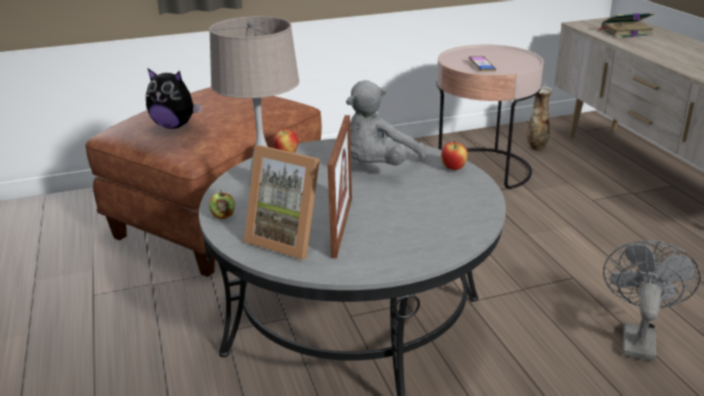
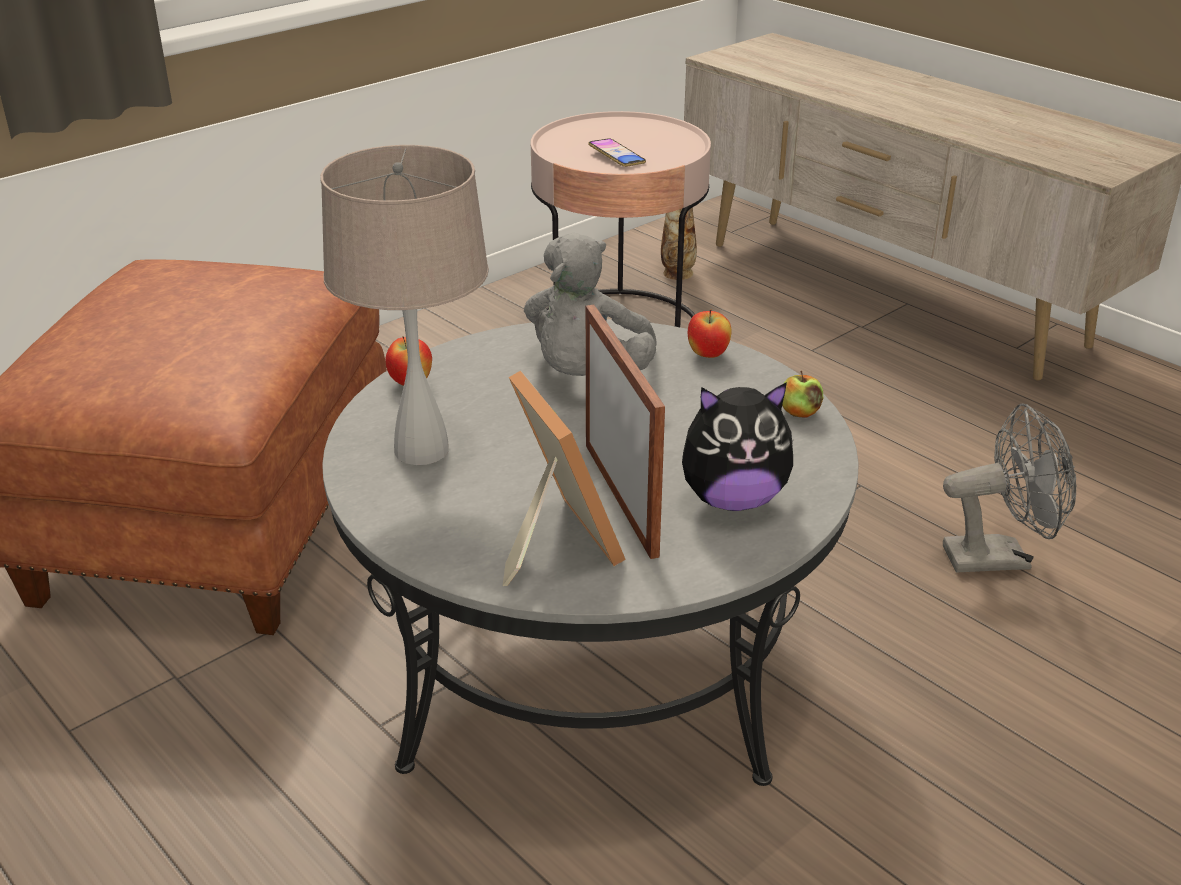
camera: 25 degrees left, 5 degrees up
plush toy [146,69,202,129] -> plush toy moved to [682,382,794,511]
apple [209,190,235,219] -> apple moved to [782,371,823,418]
picture frame [244,145,320,260] -> picture frame turned 120 degrees counterclockwise [503,371,626,586]
book [600,12,655,38] -> none
grey fan [603,240,701,362] -> grey fan turned 90 degrees clockwise [943,403,1076,573]

